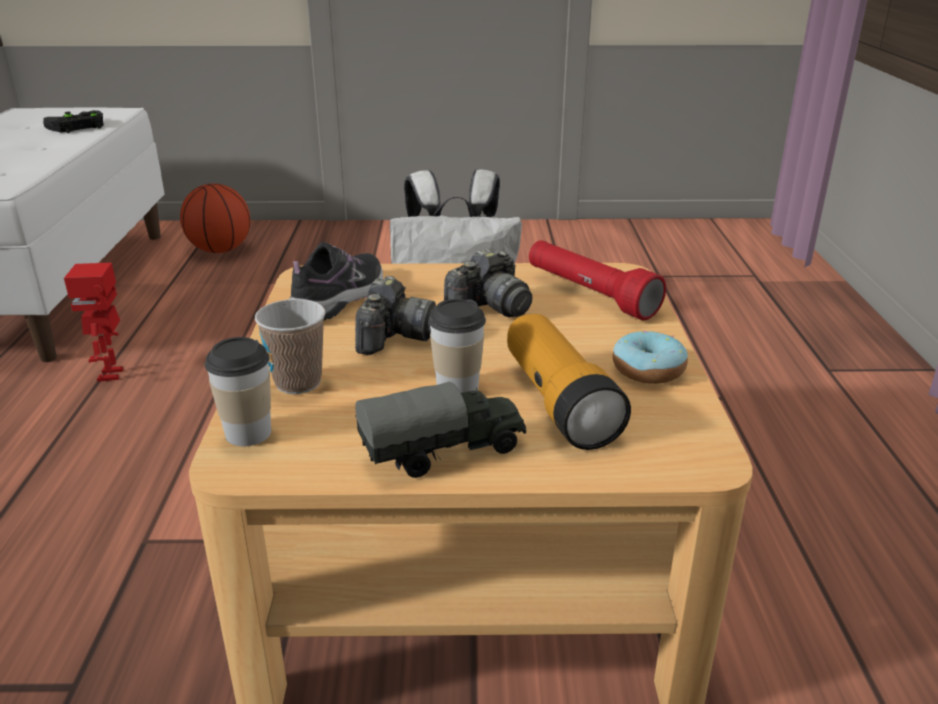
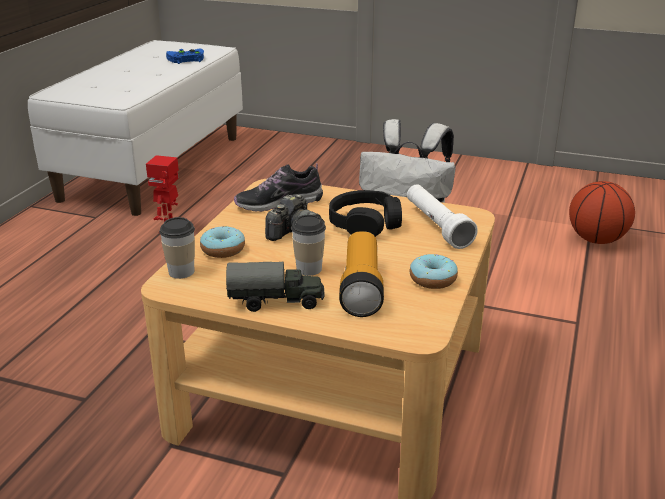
camera: 20 degrees right, 0 degrees up
black game controller [43,110,104,133] -> blue game controller [166,49,204,64]
basketball [180,183,251,253] -> basketball moved to [569,181,635,244]
cup [255,299,326,394] -> donut [200,226,245,258]
shoe [290,242,383,320] -> shoe turned 150 degrees counterclockwise [234,163,323,212]
camera [444,249,532,317] -> black headphones [329,190,402,237]
red flashlight [529,240,666,320] -> white flashlight [407,184,478,249]

